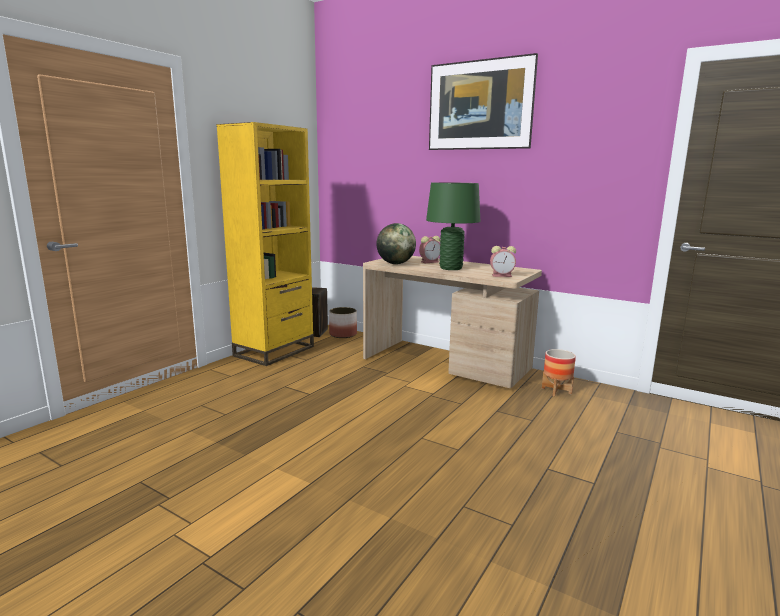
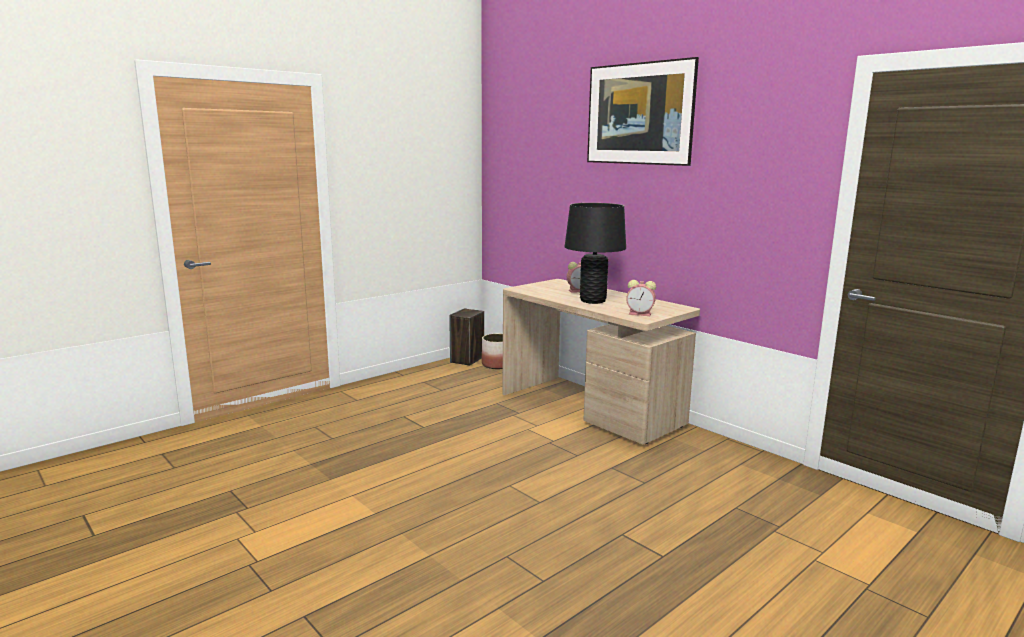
camera: 15 degrees right, 0 degrees up
yellow bookcase [216,122,314,366] -> none
globe [376,223,416,264] -> none
green table lamp [426,182,480,270] -> black table lamp [564,203,626,304]
planter [542,349,576,397] -> none

